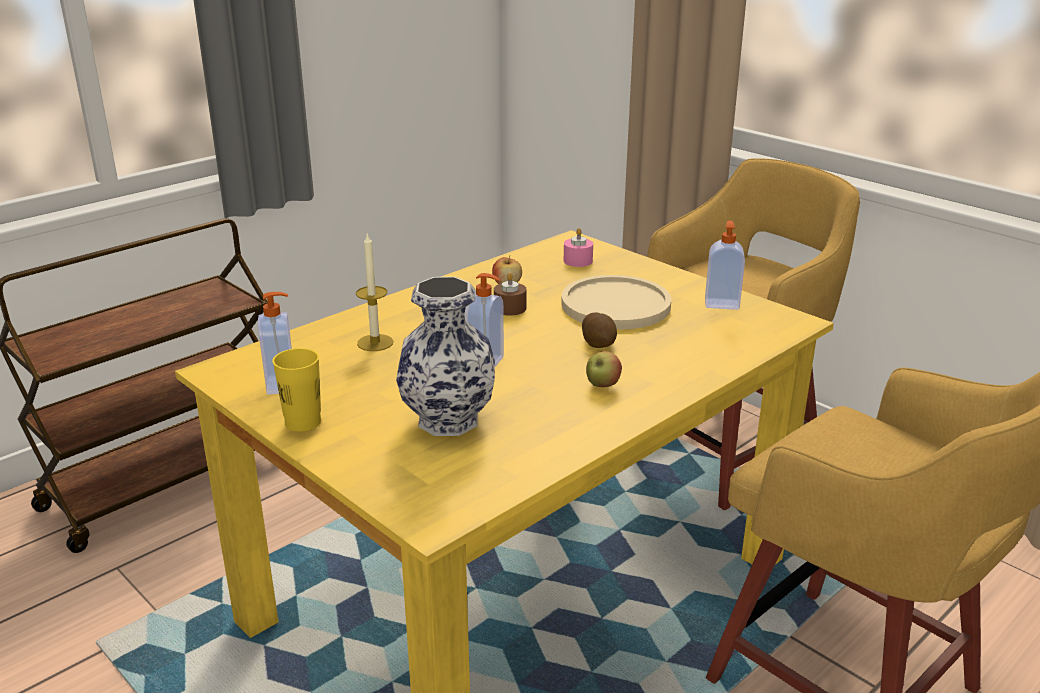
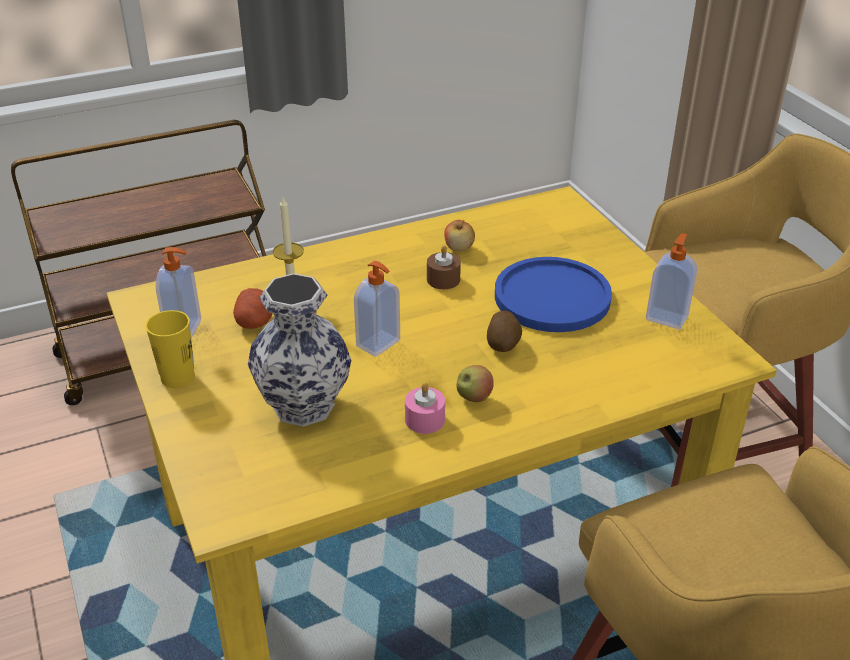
camera: 20 degrees right, 10 degrees up
beige plate [561,275,671,330] -> blue plate [495,257,612,332]
pink candle [564,228,593,267] -> pink candle moved to [405,383,445,434]
none -> potato [233,288,273,329]

